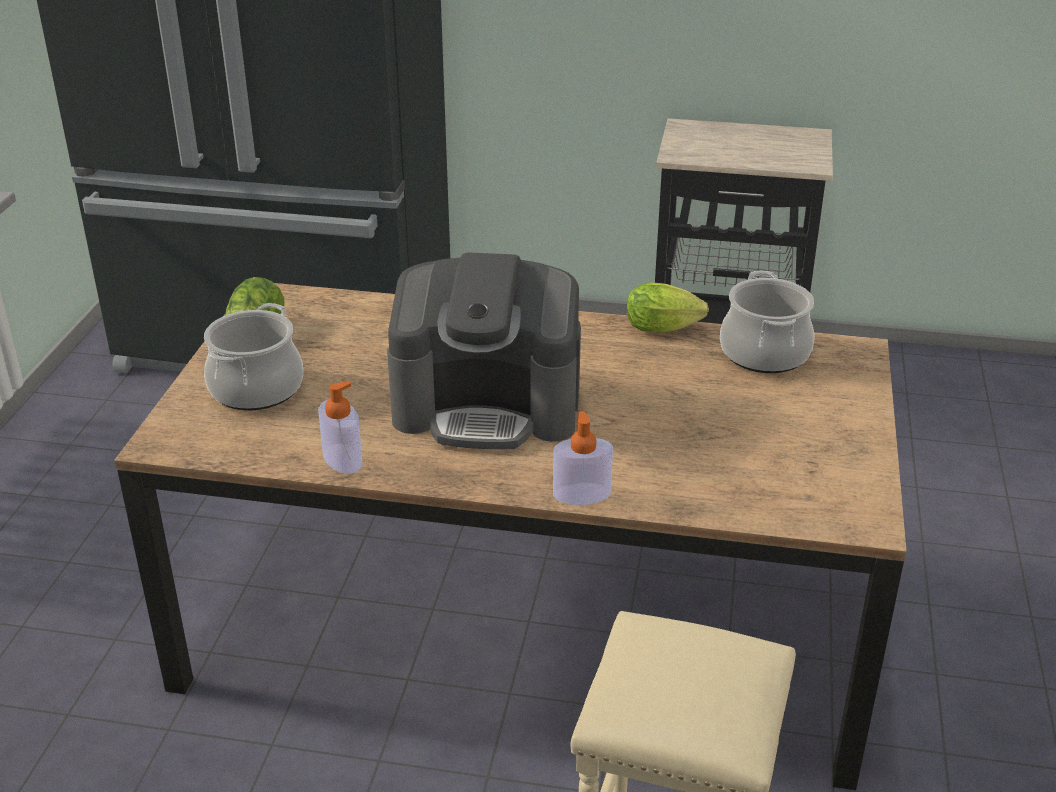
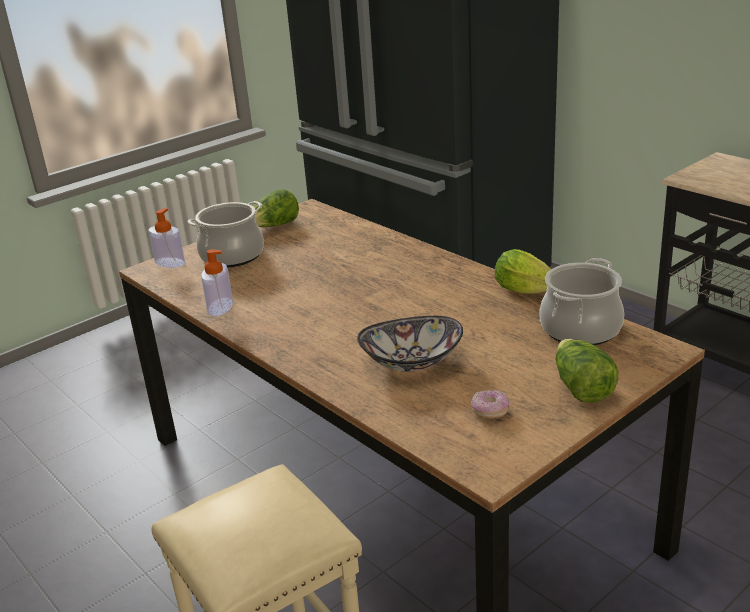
camera: 40 degrees right, 5 degrees down
coffee machine [387,252,581,449] -> none
soap dispenser [553,411,613,505] -> soap dispenser moved to [148,208,185,268]
none -> bowl [357,316,463,372]
none -> donut [471,390,510,418]
none -> lettuce [555,339,618,403]

